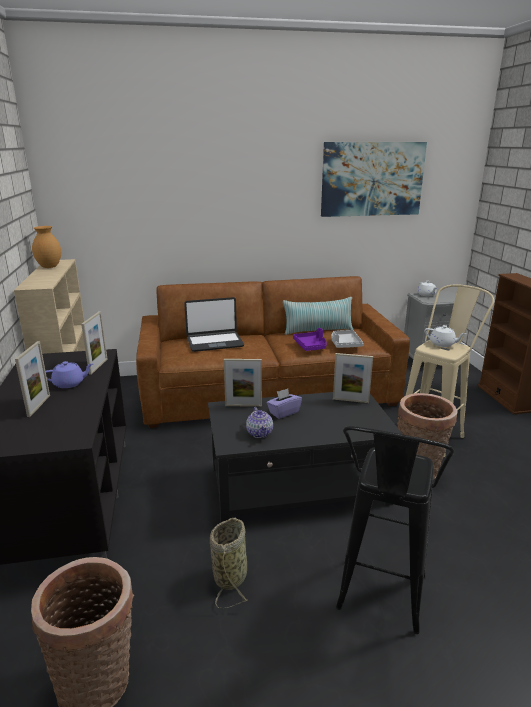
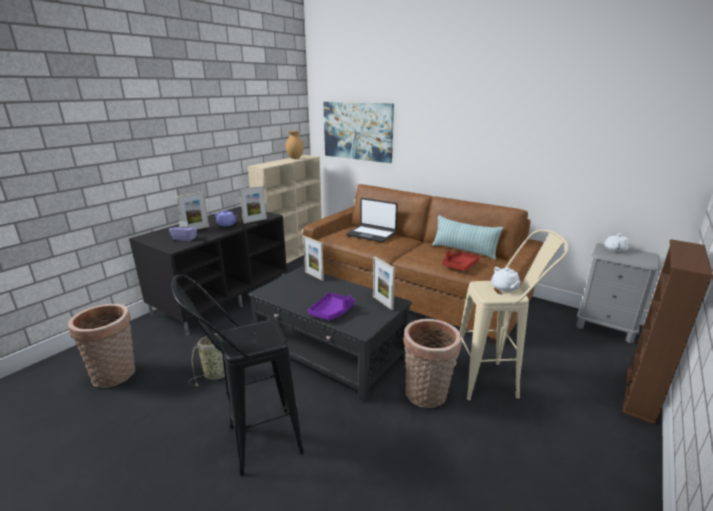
camera: 45 degrees right, 0 degrees up
teapot [246,407,273,438] -> none
purple tissue box [267,388,302,419] -> purple tissue box moved to [169,221,197,241]
purple tray [293,328,327,351] -> purple tray moved to [308,292,355,320]
picture [321,142,427,217] -> picture moved to [323,102,394,163]
grey tray [331,330,363,348] -> red tray [442,251,480,271]

